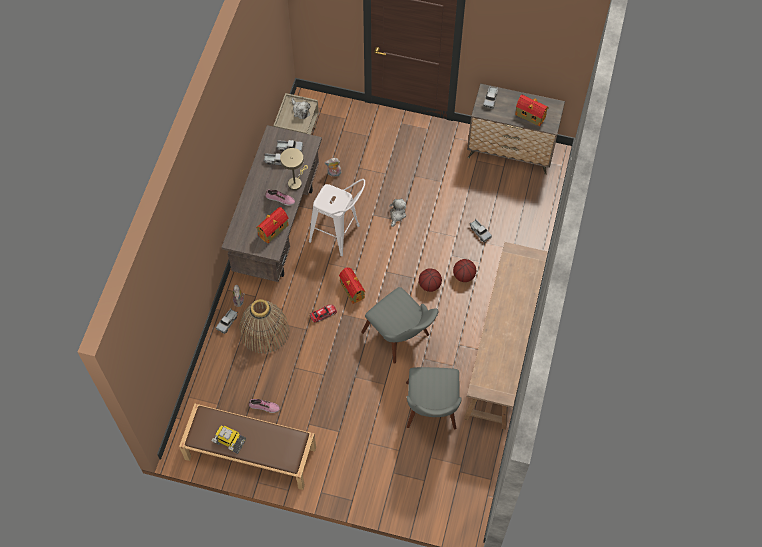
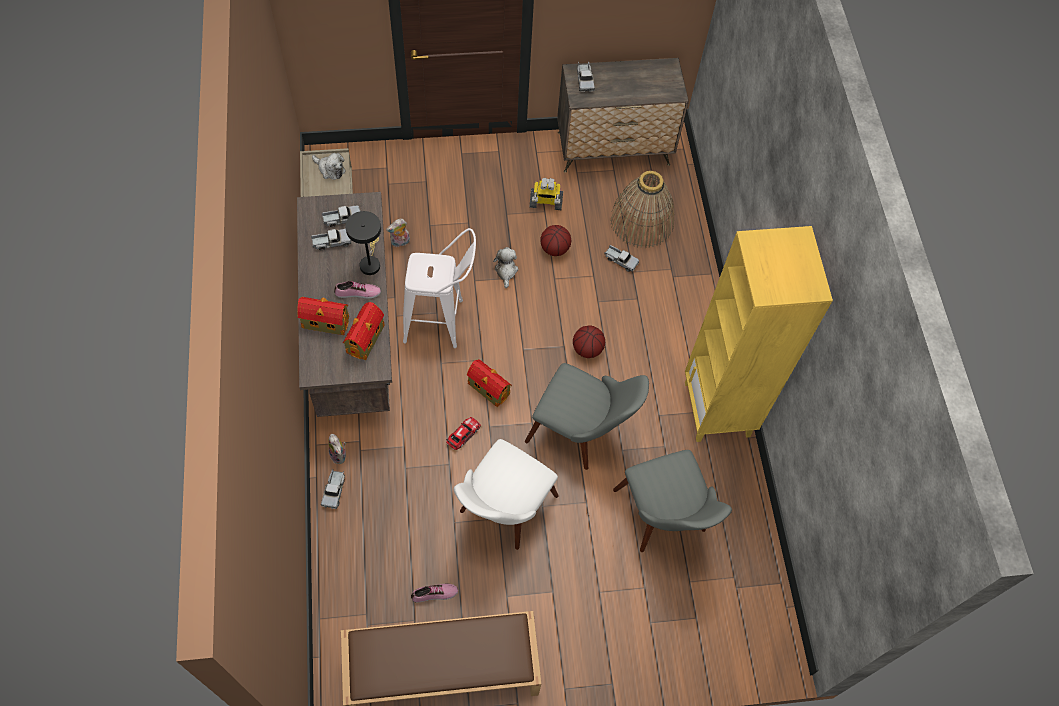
camera: 25 degrees left, 0 degrees up
toy robot [212,426,246,454] -> toy robot moved to [530,178,563,210]
basket [239,299,290,354] -> basket moved to [611,171,675,248]
beige table lamp [280,148,308,190] -> black table lamp [345,211,381,275]
basketball [453,259,476,282] -> basketball moved to [540,225,571,256]
brown console table [464,242,548,430] -> yellow bookcase [685,226,833,442]
toy house [515,95,549,126] -> toy house moved to [297,297,349,335]
none -> white chair [454,439,559,550]

